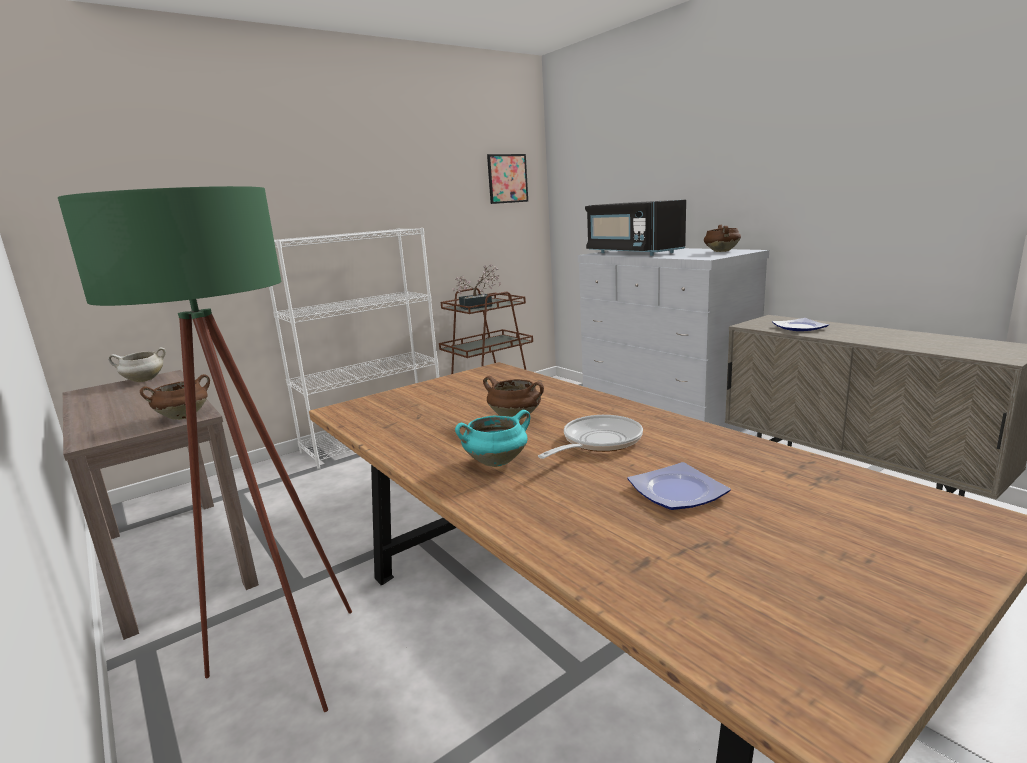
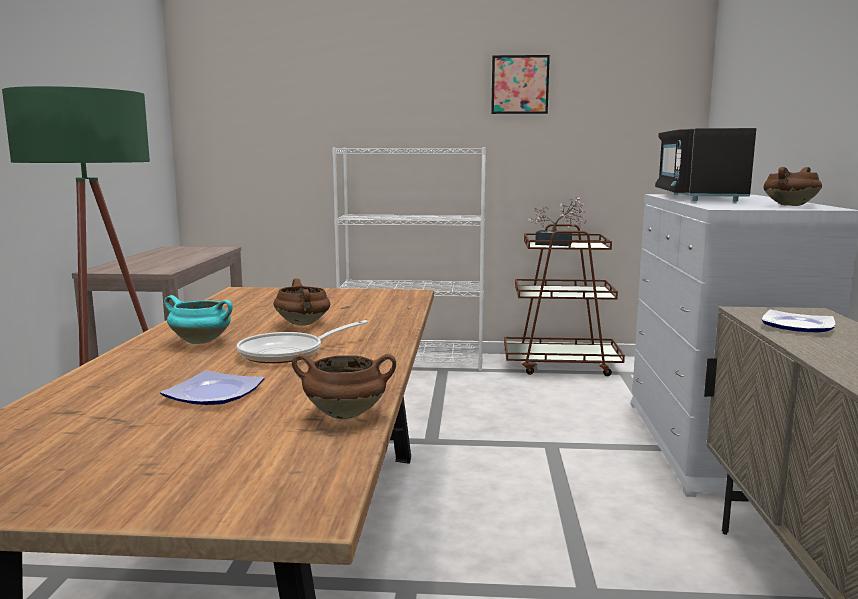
camera: 40 degrees right, 5 degrees down
white cooking pot [108,347,166,382] -> none
brown cooking pot [140,374,210,420] -> brown cooking pot moved to [292,354,396,420]
picture [487,154,528,204] -> picture moved to [491,55,550,114]
frying pan [538,415,643,459] -> frying pan turned 150 degrees clockwise [237,320,368,363]

